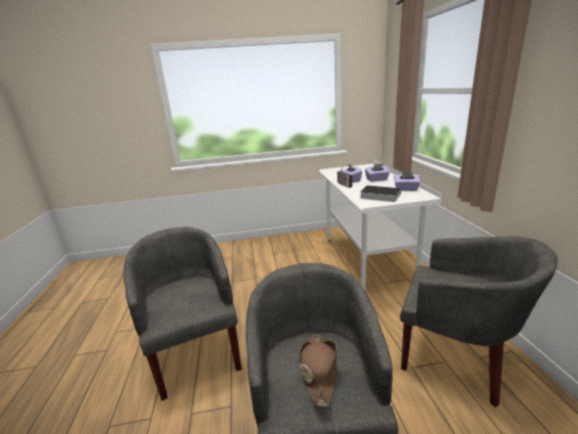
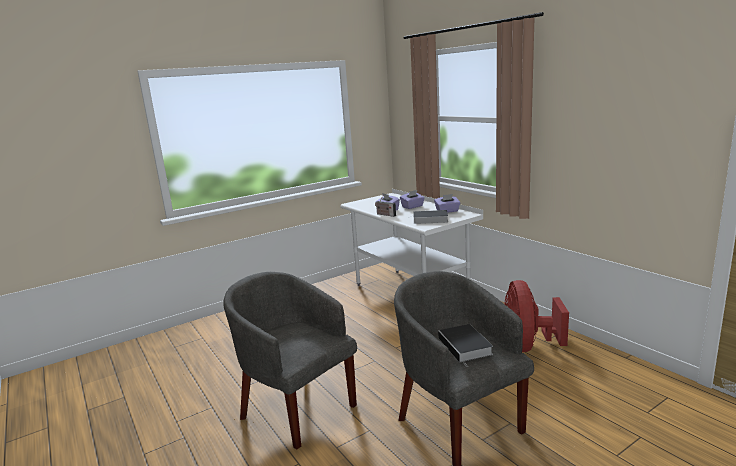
camera: 25 degrees left, 5 degrees down
brown hat [299,334,337,407] -> book [438,324,493,367]
grey armchair [400,236,558,408] -> red fan [505,280,569,352]

